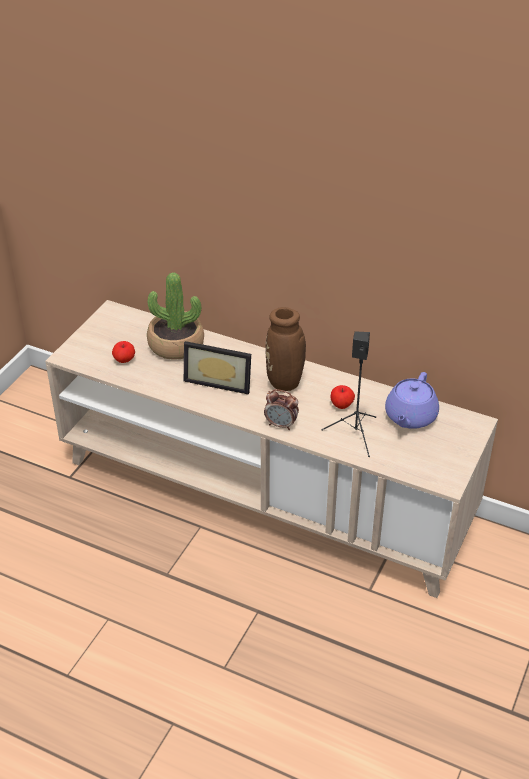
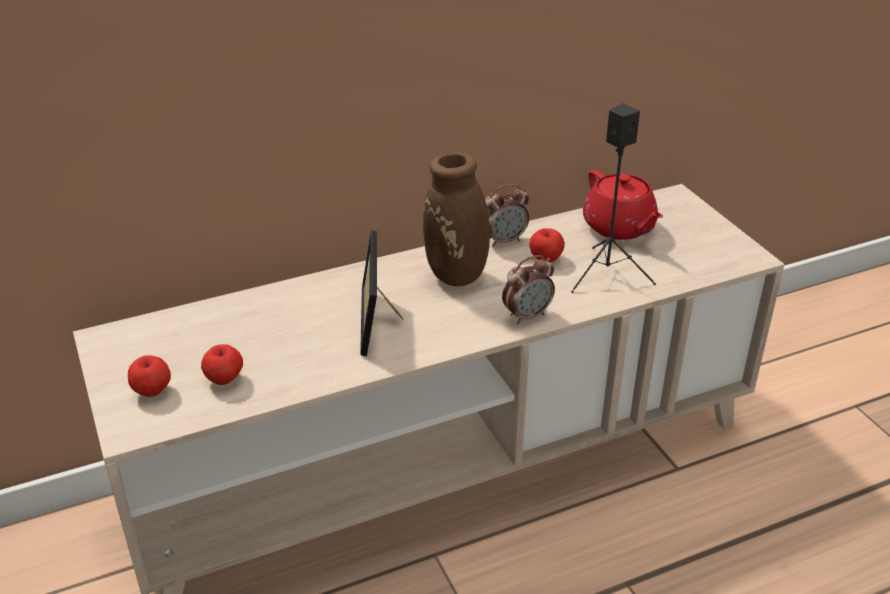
camera: 50 degrees left, 5 degrees down
potted plant [147,272,204,360] -> none
picture frame [184,341,251,394] -> picture frame turned 120 degrees clockwise [360,230,404,356]
purple teapot [385,372,439,429] -> red teapot [583,170,663,240]
none -> apple [128,355,171,397]
none -> alarm clock [485,184,529,247]

